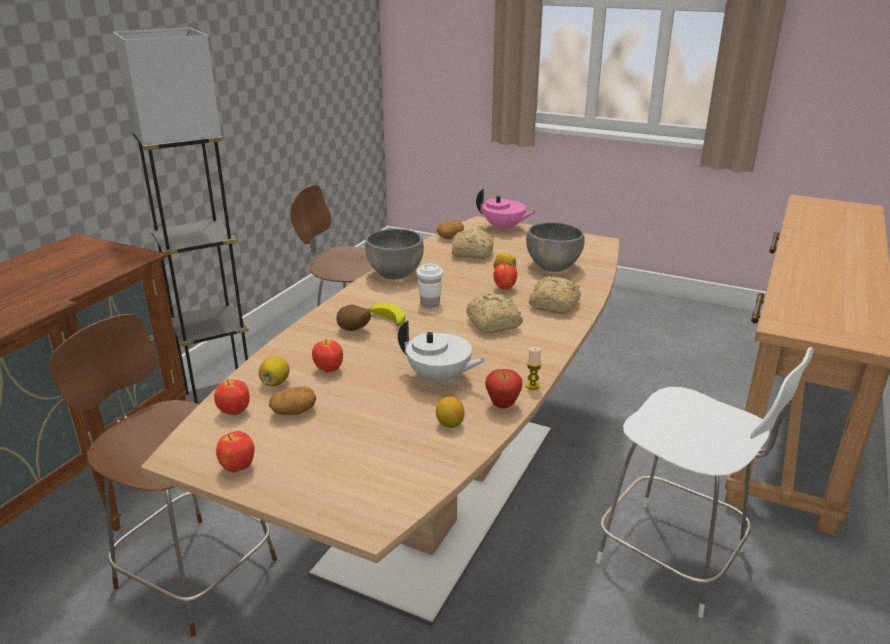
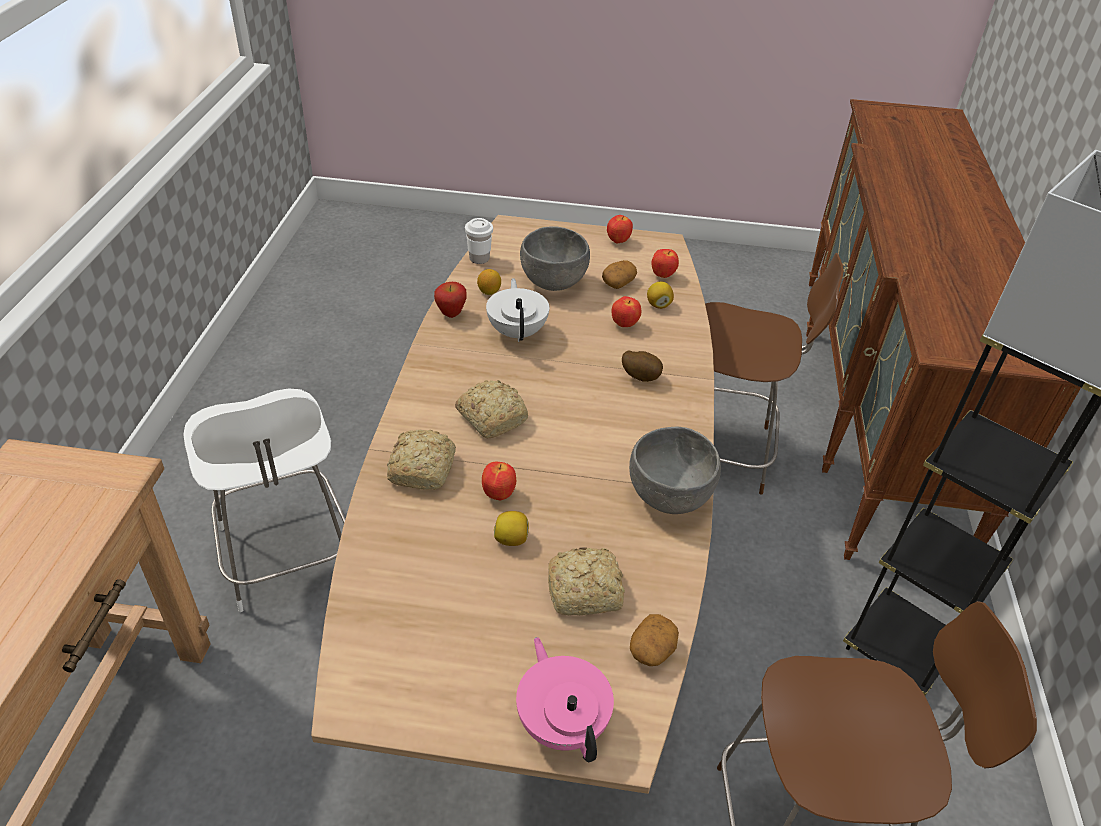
camera: 160 degrees right, 15 degrees up
banana [368,303,405,326] -> none
white teapot [398,321,487,387] -> white teapot turned 75 degrees clockwise [486,278,549,342]
white cup [416,263,443,307] -> white cup moved to [465,218,493,264]
pink teapot [476,189,537,232] -> pink teapot turned 60 degrees clockwise [516,637,614,762]
grey bowl [526,222,585,272] -> grey bowl moved to [520,226,590,291]
candle [526,347,542,390] -> none
white chair [596,347,813,618] -> white chair turned 135 degrees counterclockwise [183,388,346,612]

